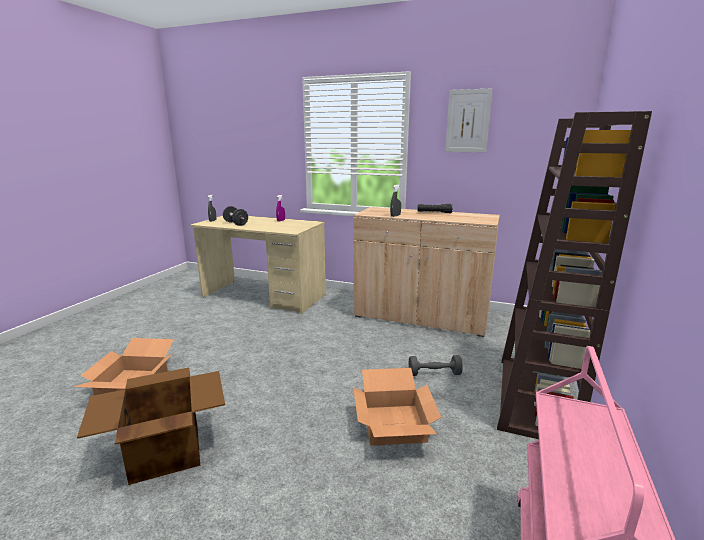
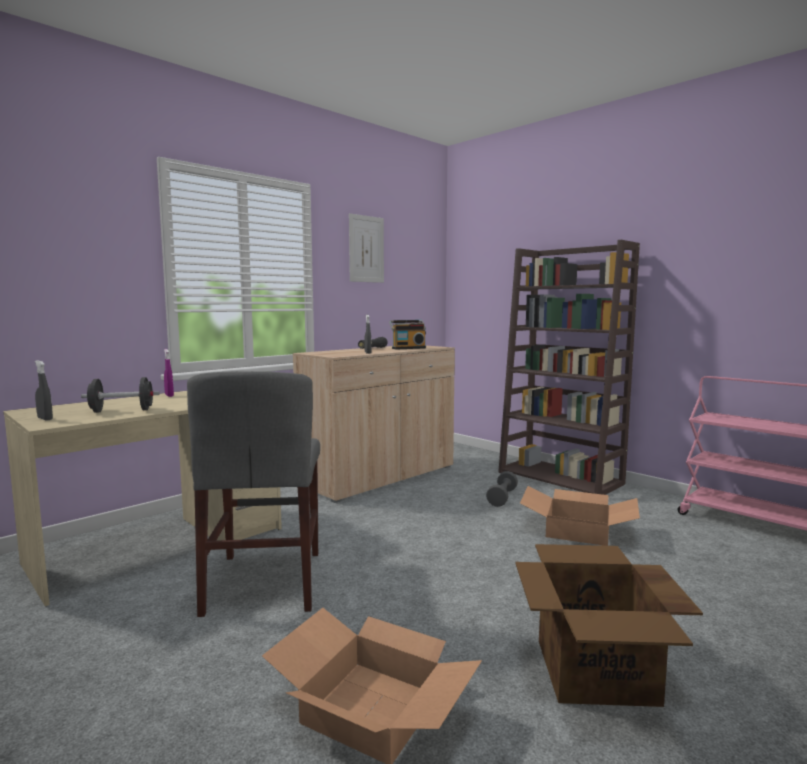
camera: 65 degrees left, 10 degrees down
none -> grey chair [187,371,320,617]
none -> radio [389,320,426,350]

